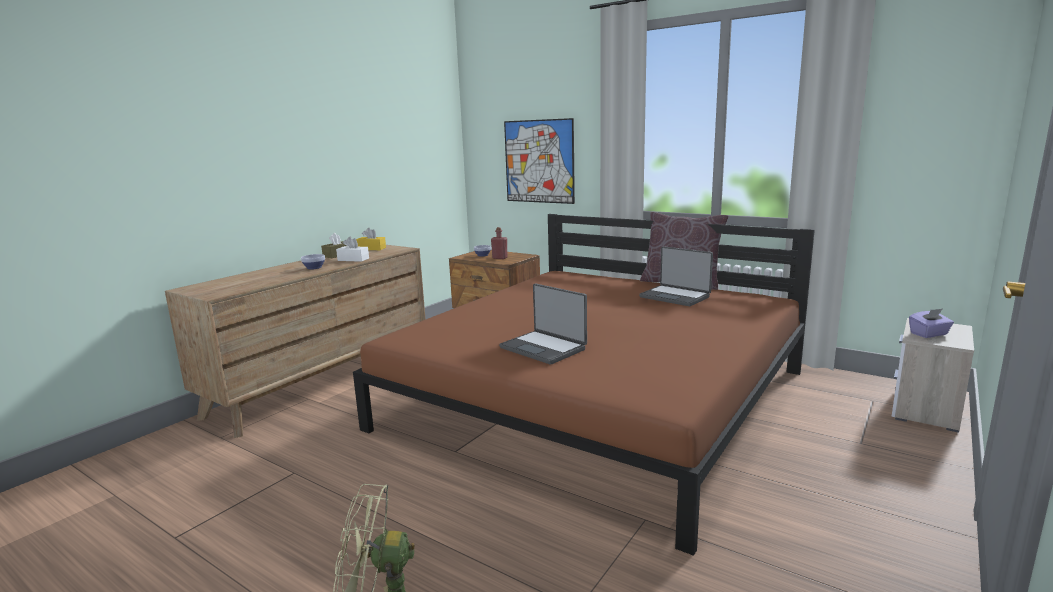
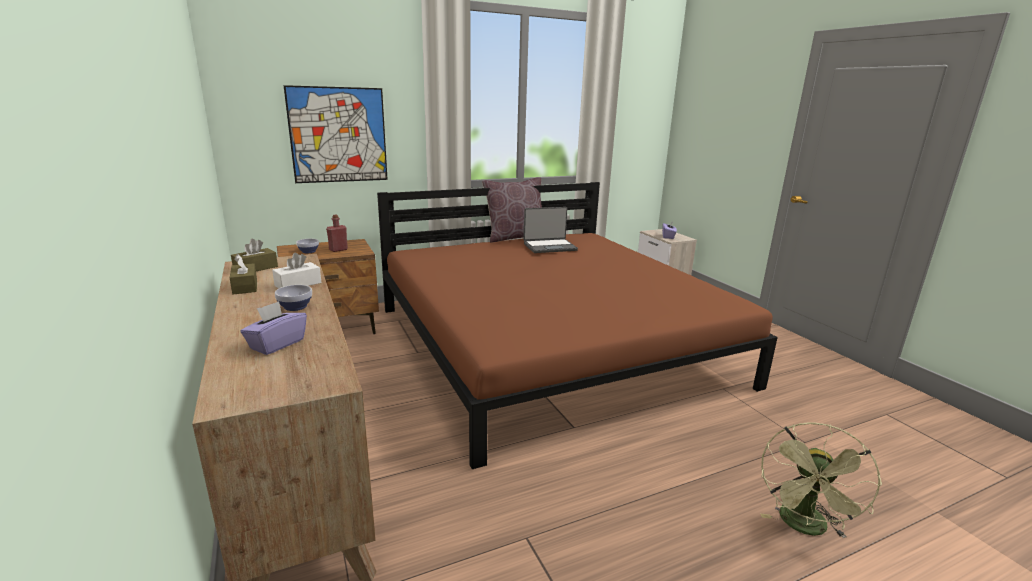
camera: 60 degrees left, 5 degrees up
yellow tissue box [356,228,386,250] -> brown tissue box [231,239,278,271]
laptop [499,283,587,364] -> none
none -> purple tissue box [241,301,307,355]

